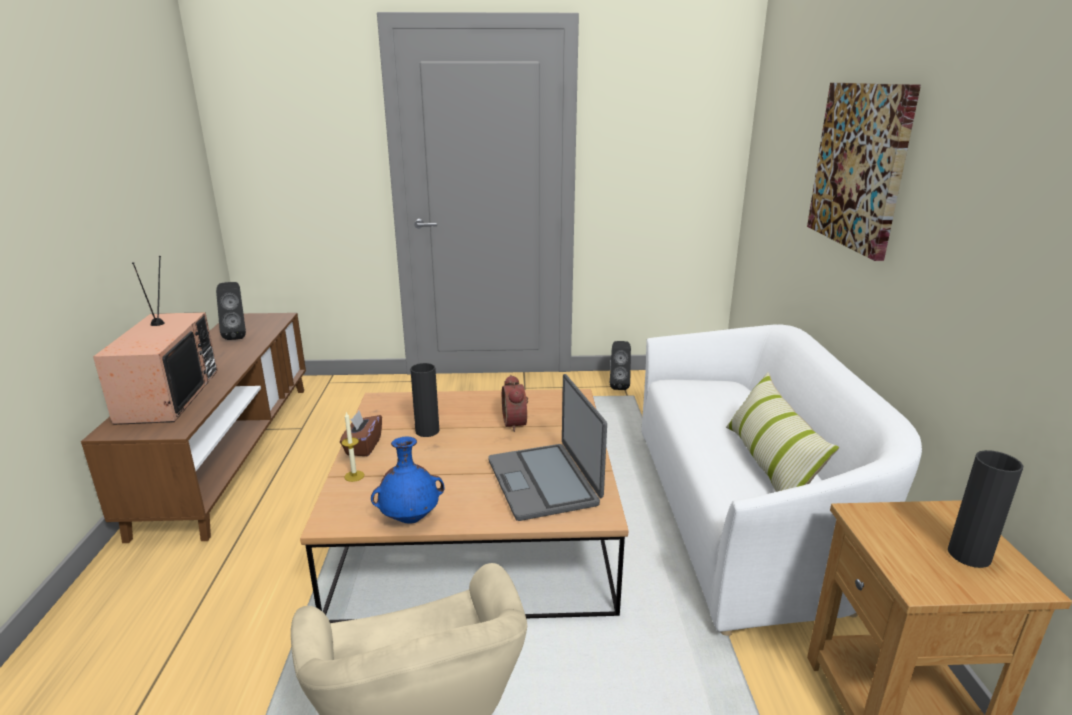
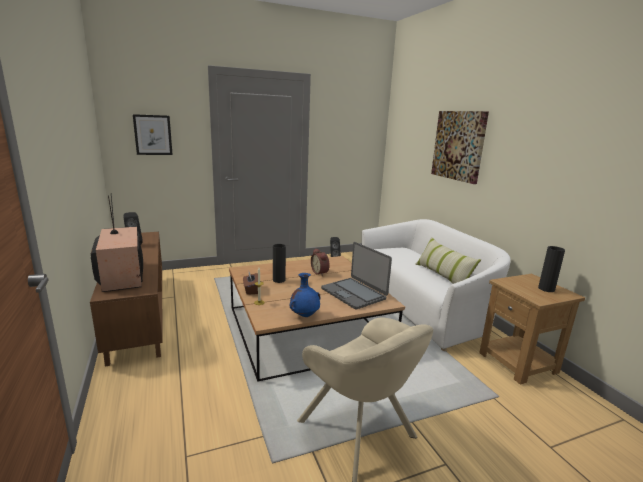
camera: 20 degrees left, 5 degrees down
none -> picture [133,114,173,155]

